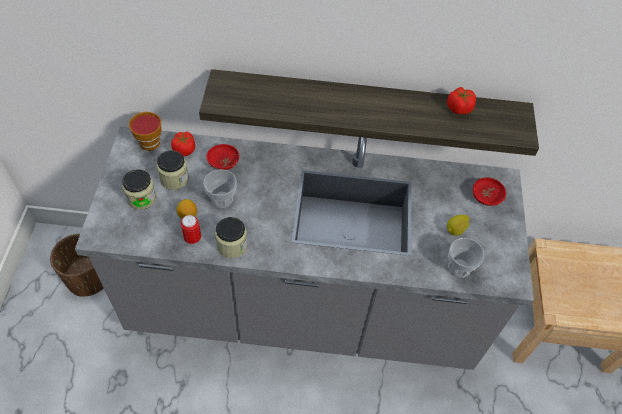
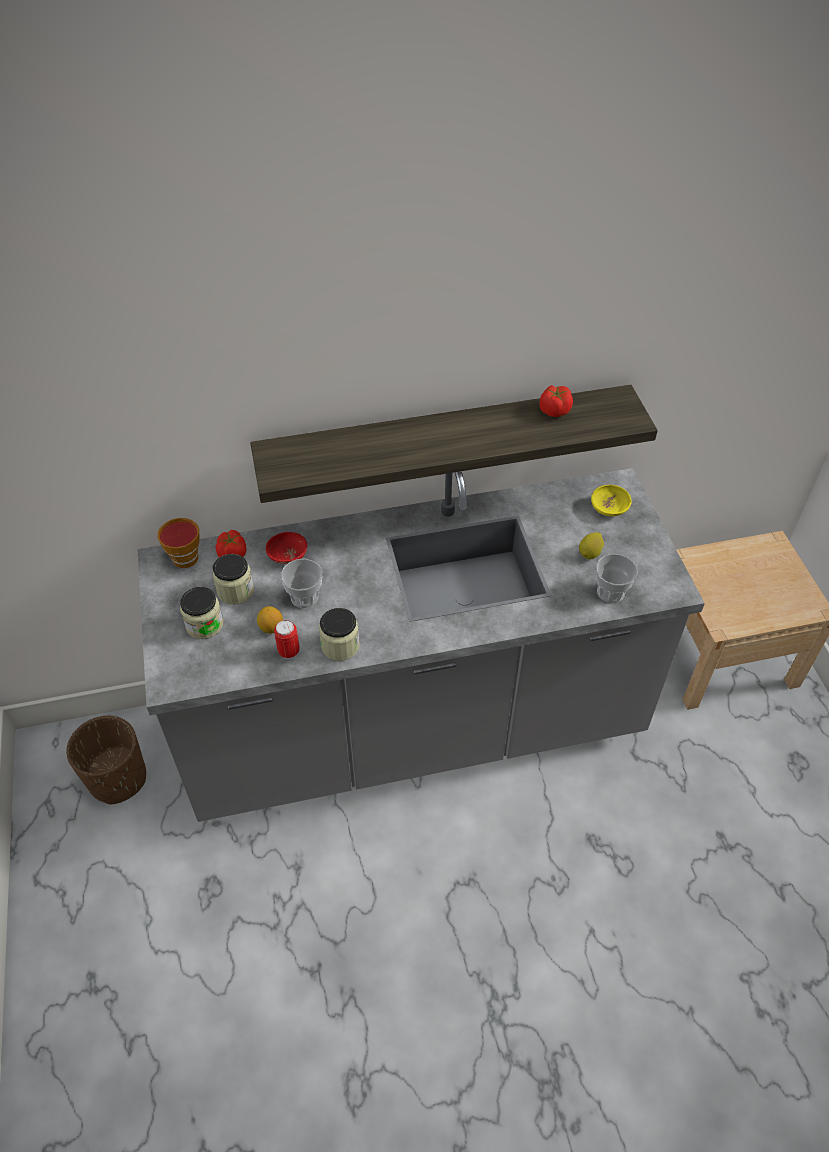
camera: 15 degrees left, 5 degrees down
red bowl [473,177,506,206] -> yellow bowl [591,485,632,516]

